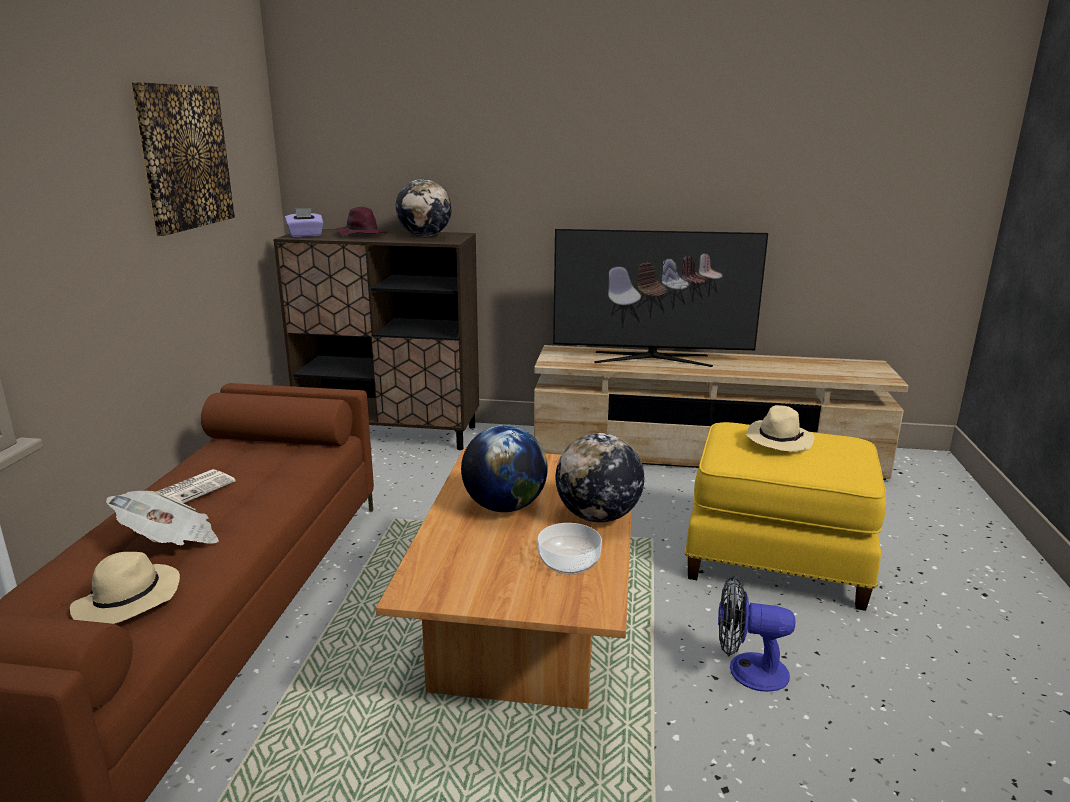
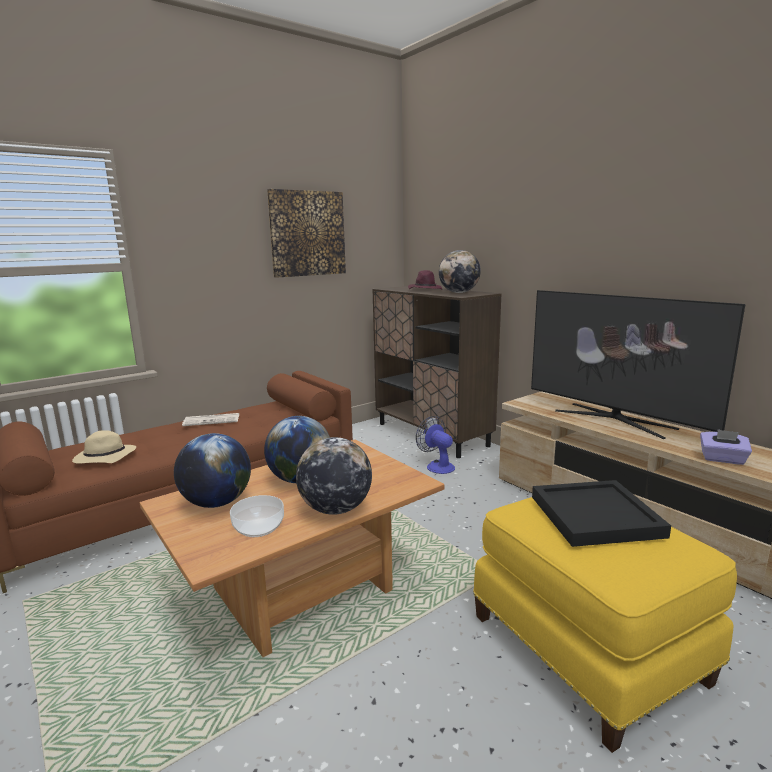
camera: 45 degrees right, 5 degrees down
newspaper [106,491,219,545] -> none
purple tissue box [285,208,324,237] -> purple tissue box moved to [700,429,752,465]
fan [718,576,796,692] -> fan moved to [416,416,455,474]
beige hat [745,405,815,451] -> black tray [532,480,671,547]
none -> globe [174,433,251,508]

